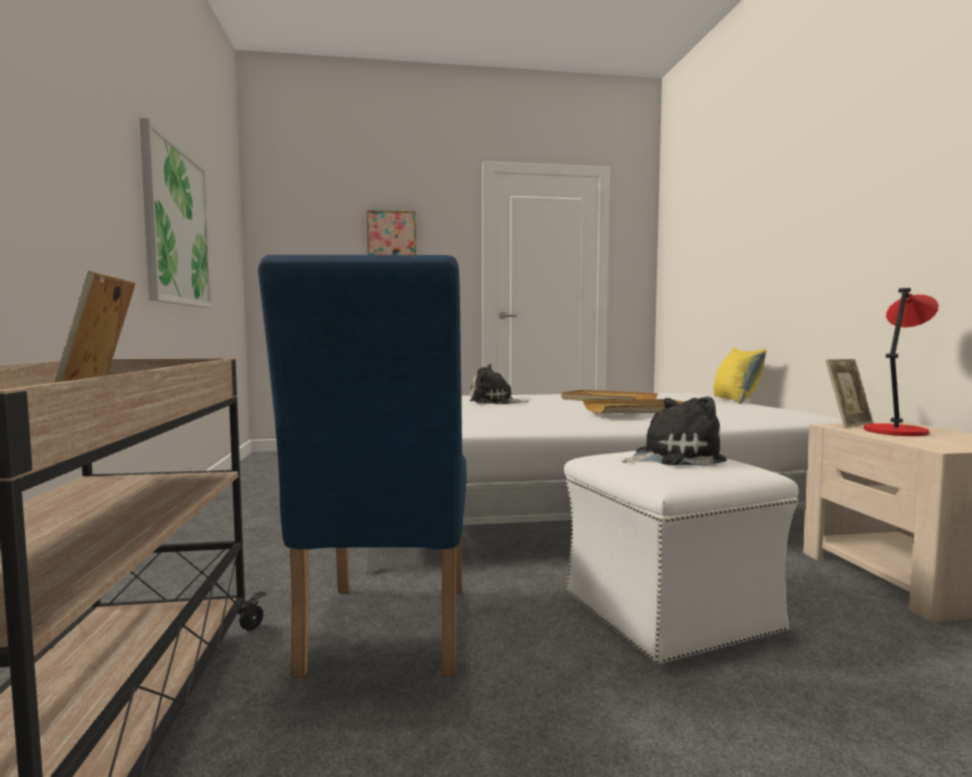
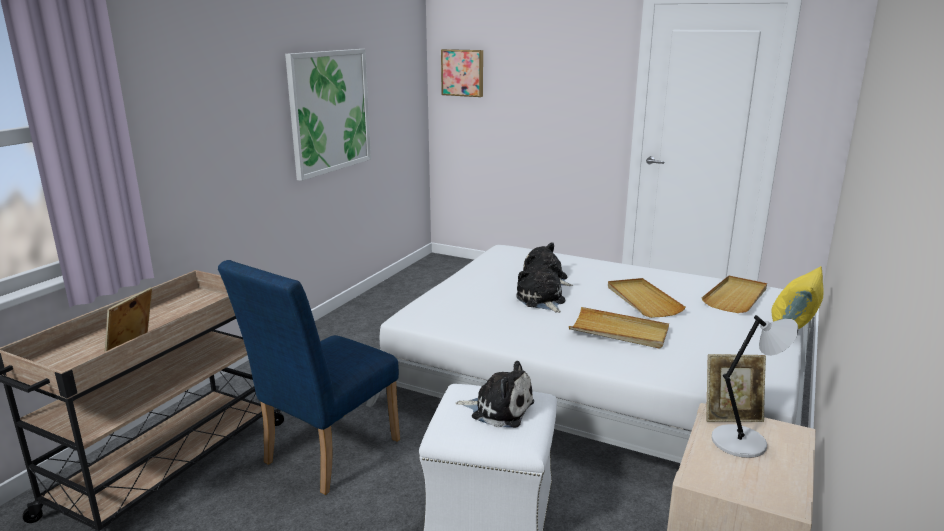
camera: 35 degrees right, 15 degrees up
picture [367,210,416,255] -> picture moved to [441,49,483,97]
red table lamp [864,288,939,436] -> grey table lamp [712,315,799,458]
none -> plush toy [516,262,565,313]
none -> beige tray [702,276,767,313]

